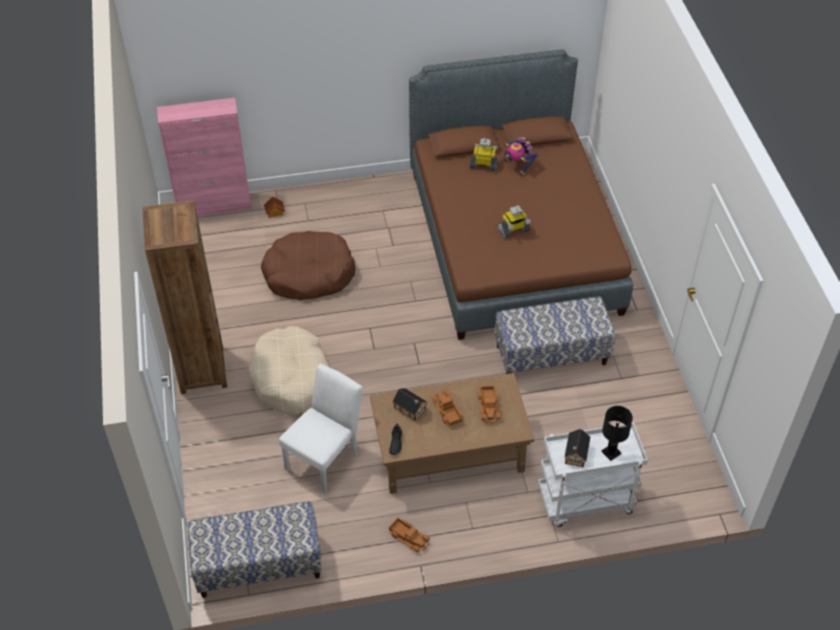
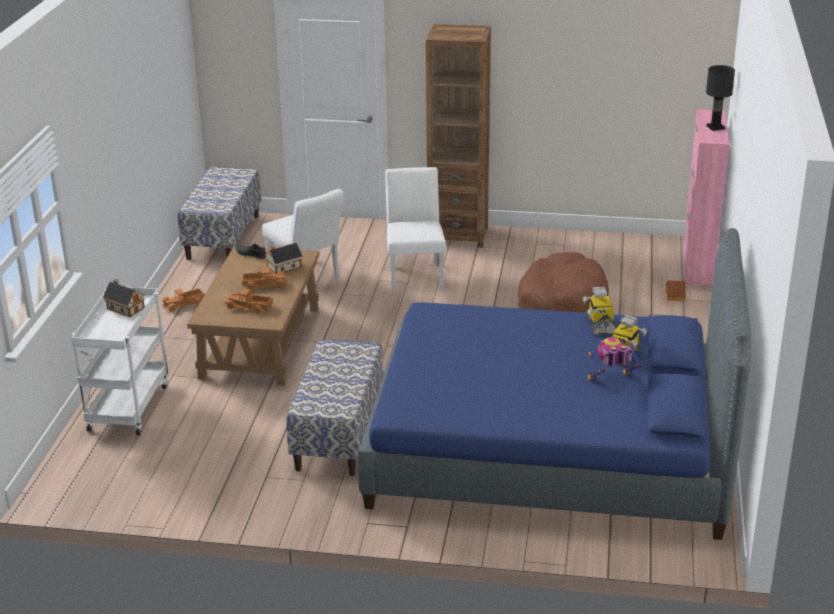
camera: 110 degrees right, 20 degrees down
beige dog bed [248,326,330,415] -> white chair [385,167,446,293]
brown bed [409,49,633,340] -> blue bed [357,228,751,540]
toy robot [497,205,531,238] -> toy robot moved to [583,287,616,335]
black table lamp [601,406,633,461] -> black table lamp moved to [706,65,735,131]

